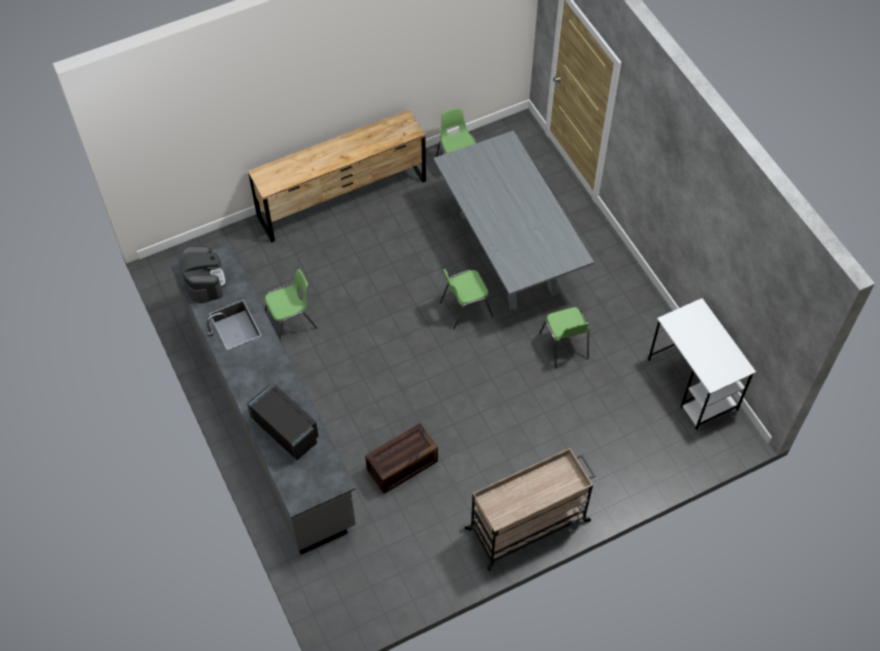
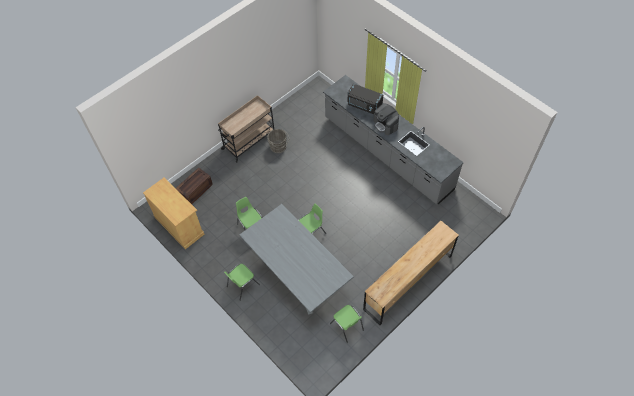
camera: 165 degrees right, 0 degrees up
coffee machine [180,246,227,303] -> coffee machine moved to [373,104,399,135]
green chair [264,269,317,340] -> green chair moved to [224,264,260,300]
crate [365,423,438,494] -> crate moved to [176,167,213,204]
white desk [648,298,756,430] -> beige cabinet [143,178,204,249]
none -> grey bucket [267,129,289,153]

